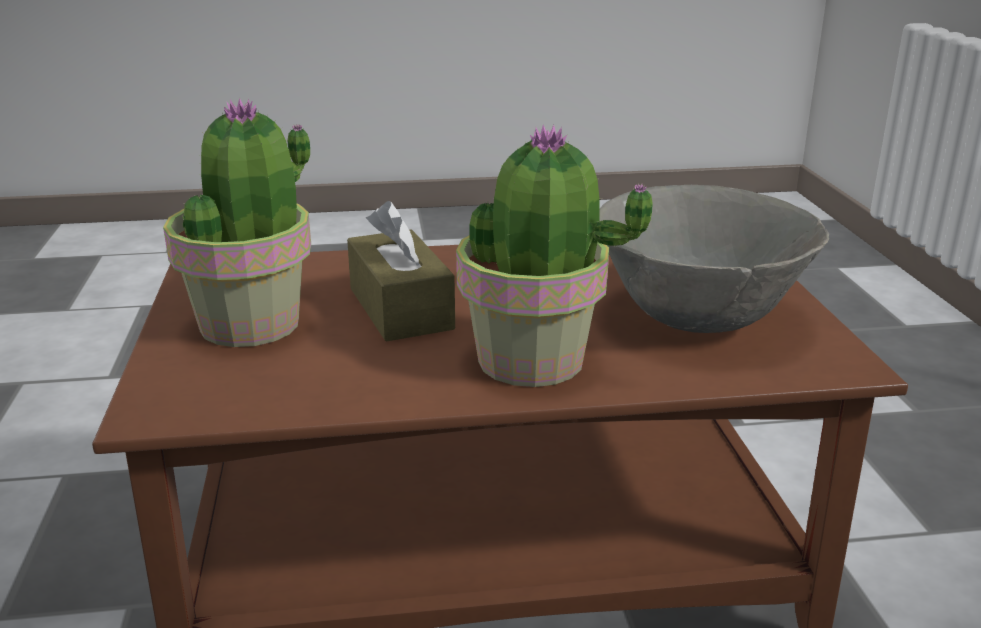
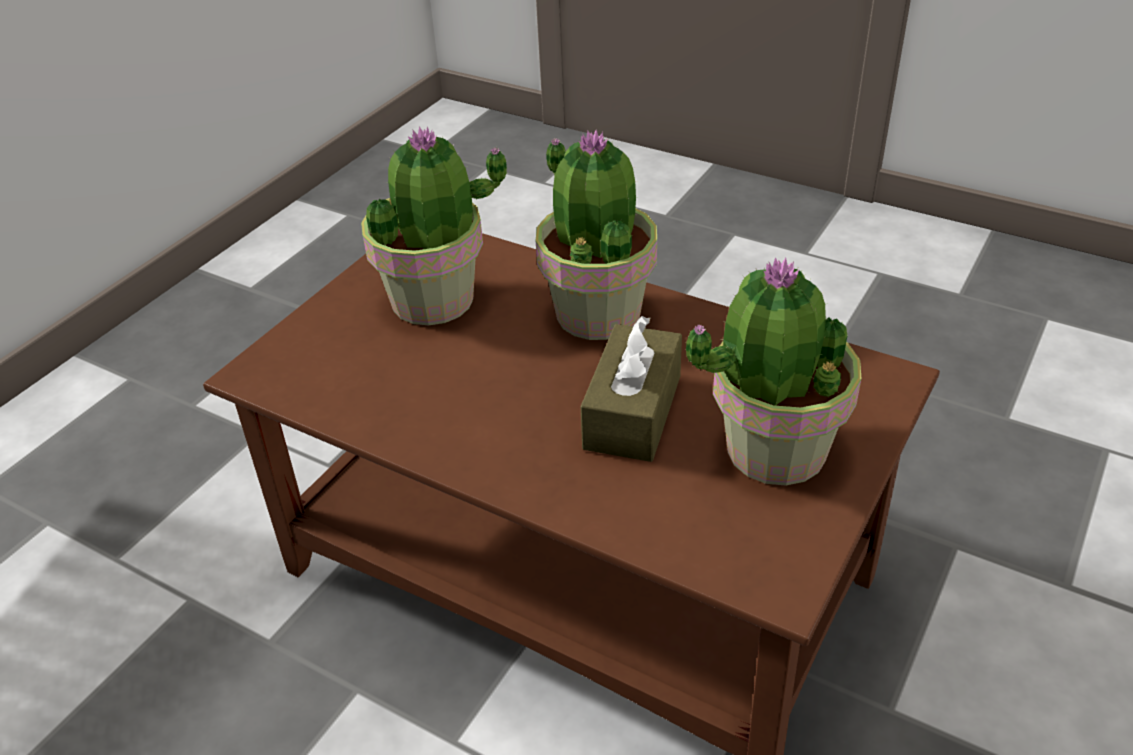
camera: 140 degrees left, 15 degrees up
grey bowl [599,185,829,333] -> potted plant [361,126,508,325]

